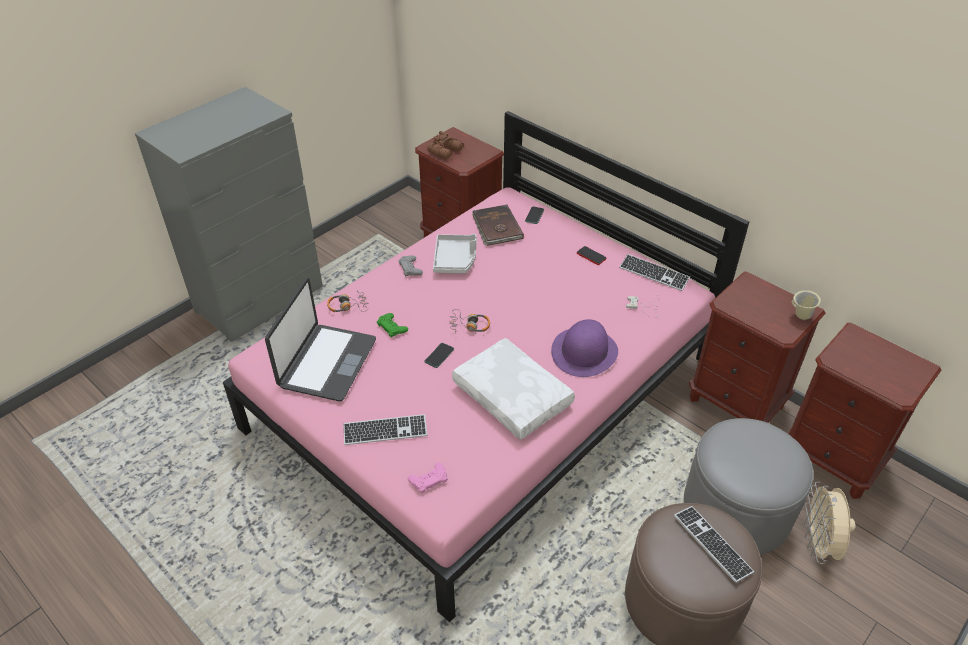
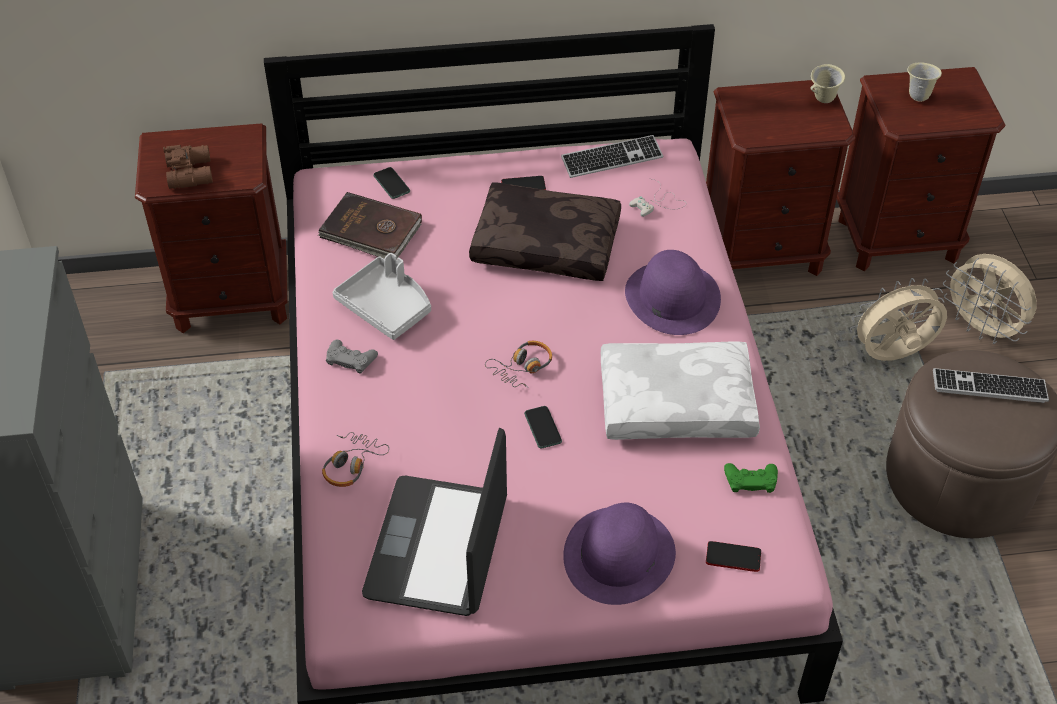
camera: 50 degrees left, 5 degrees up
laptop [265,278,376,401] -> laptop turned 135 degrees counterclockwise [362,428,507,616]
keyboard [343,414,427,445] -> purple hat [563,503,676,605]
green game controller [377,313,408,337] -> green game controller moved to [724,463,778,493]
pink game controller [408,463,448,493] -> phone [706,541,761,572]
grey ottoman [684,418,814,555] -> beige fan [850,278,947,361]
none -> brown pillow [469,183,621,281]
none -> beige mug [907,62,942,102]

